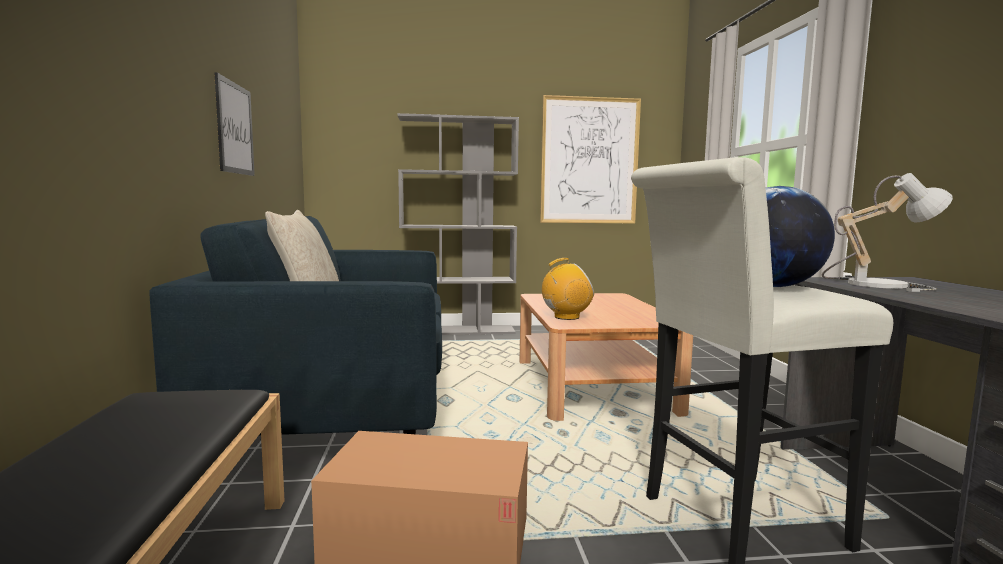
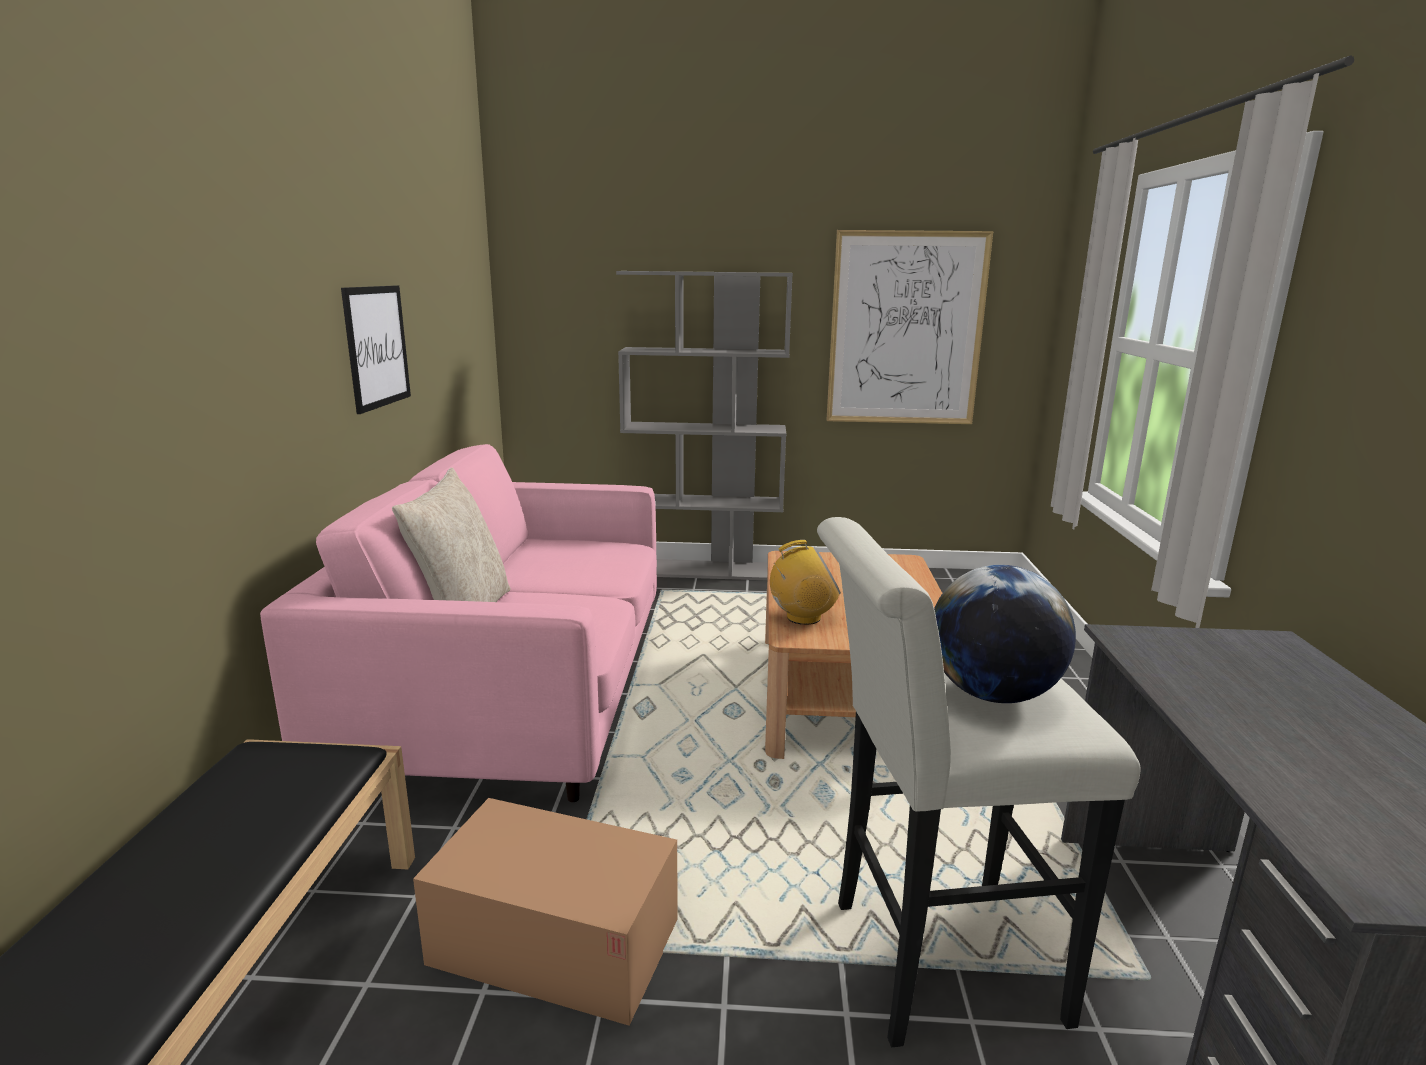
camera: 10 degrees right, 10 degrees up
blue sofa [150,216,442,435] -> pink sofa [260,444,657,802]
table lamp [822,173,953,292] -> none

